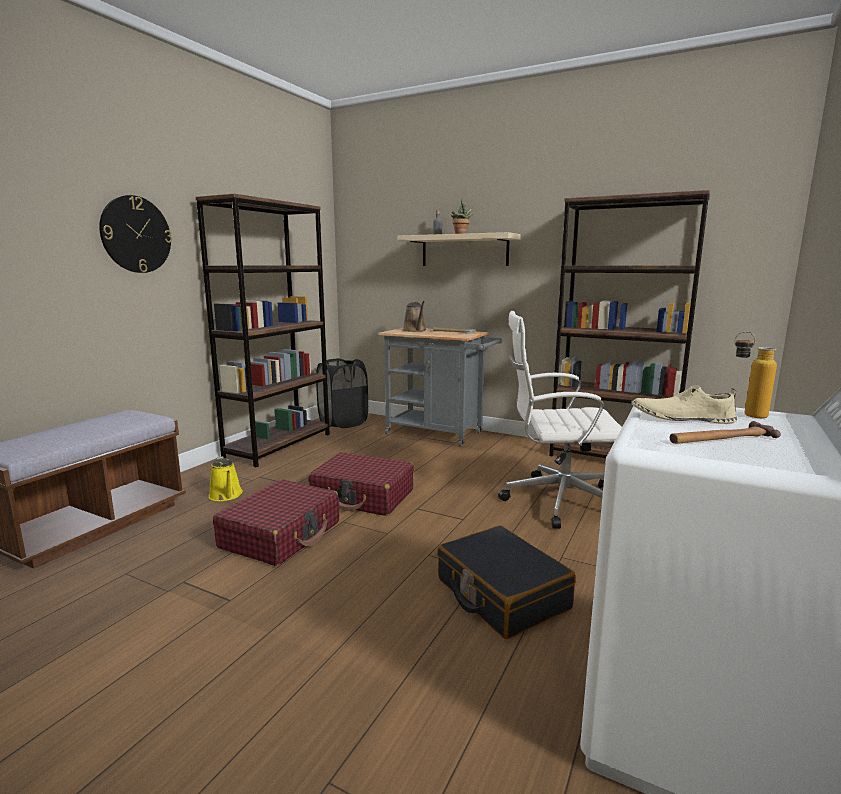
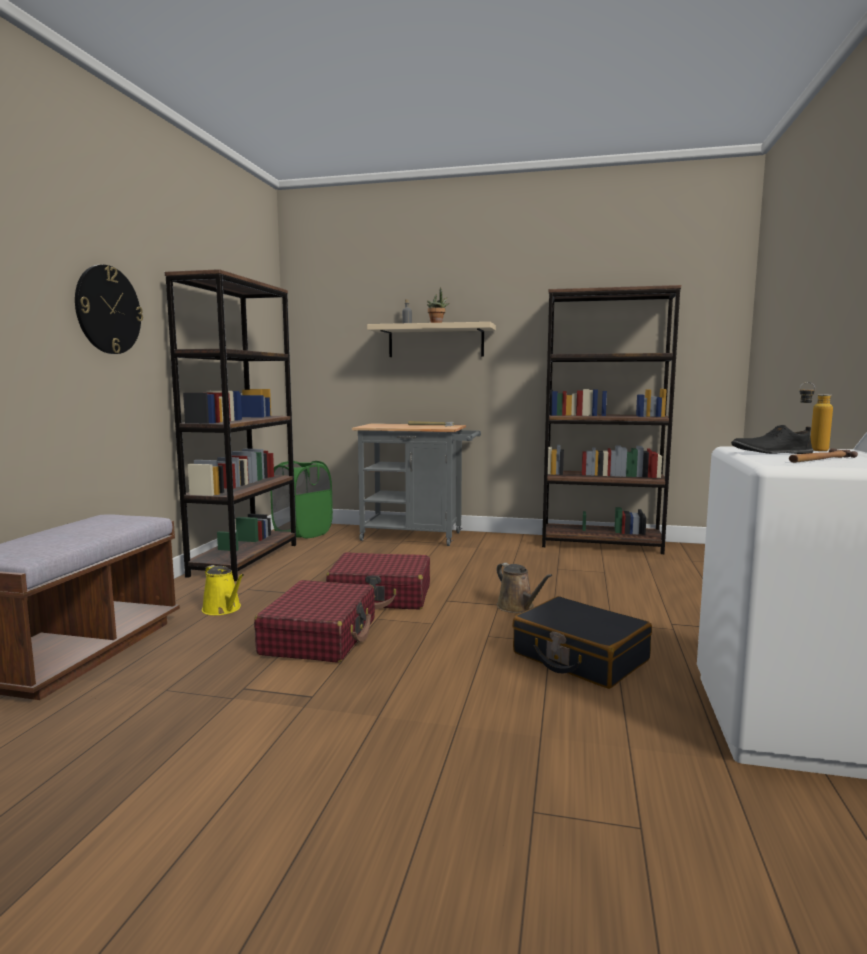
camera: 15 degrees left, 5 degrees down
black laundry basket [316,358,368,428] -> green laundry basket [270,461,333,538]
brown watering can [403,301,427,332] -> brown watering can moved to [497,563,553,613]
white office chair [498,311,622,529] -> none
beige shoe [631,385,737,424] -> black shoe [731,425,813,454]

